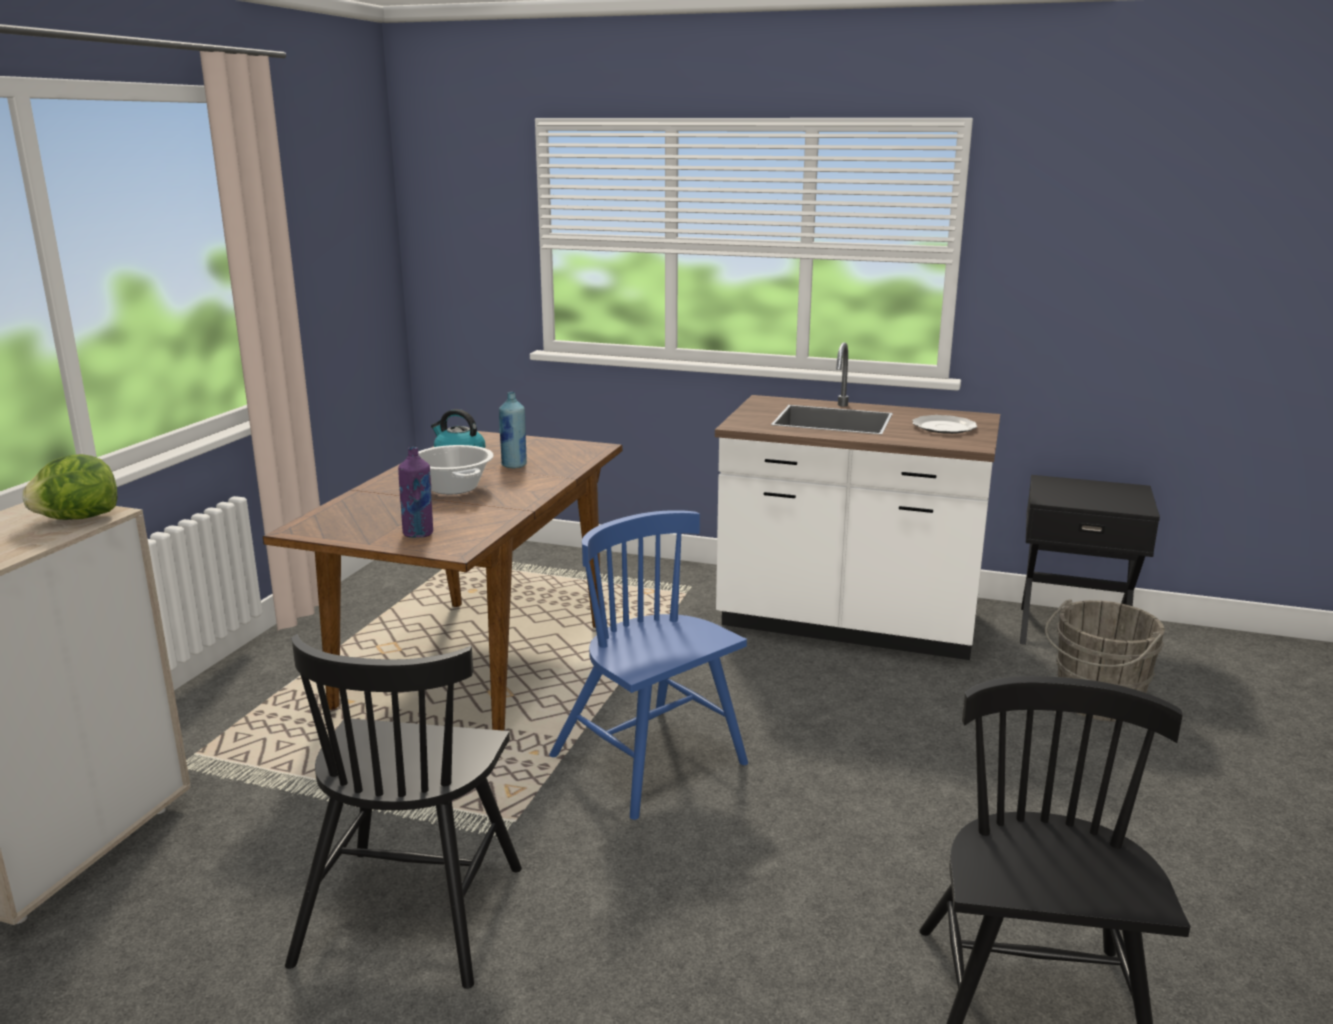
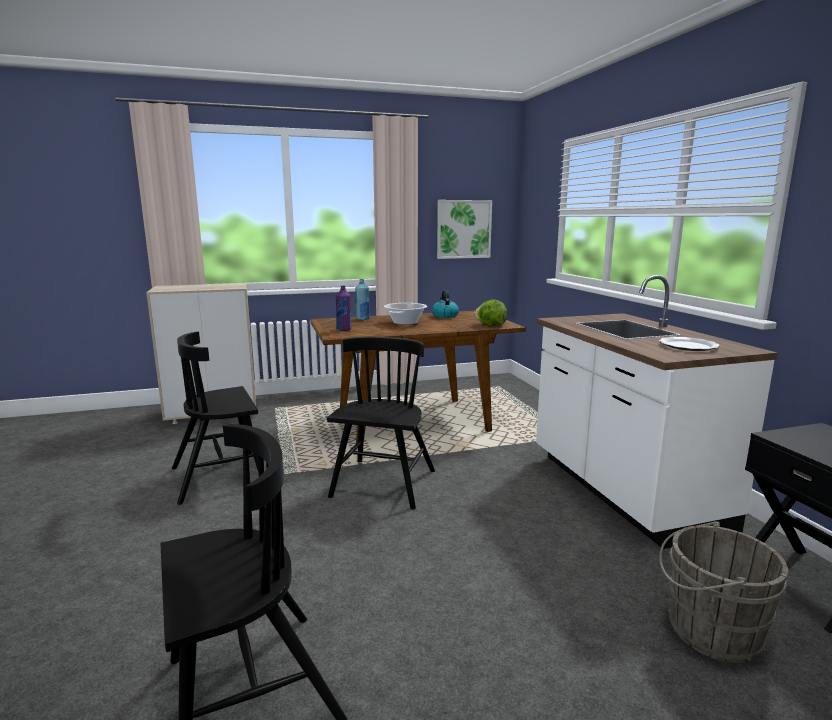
camera: 55 degrees right, 5 degrees down
lettuce [23,454,117,520] -> lettuce moved to [474,300,507,326]
blue bottle [499,392,527,468] -> blue bottle moved to [355,279,370,320]
blue chair [549,510,748,820] -> black chair [327,337,435,510]
none -> picture [437,200,492,259]

